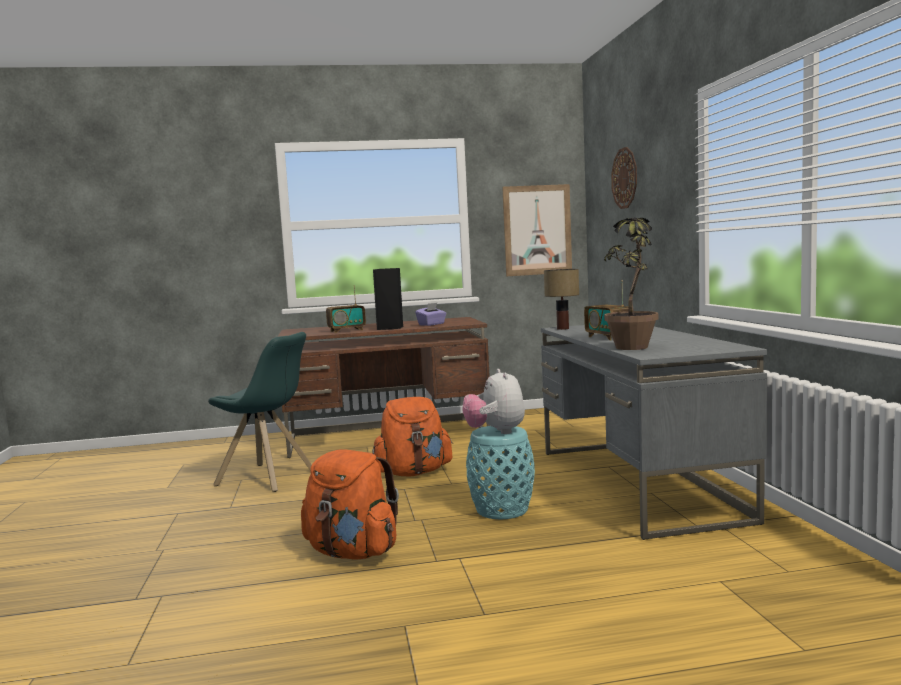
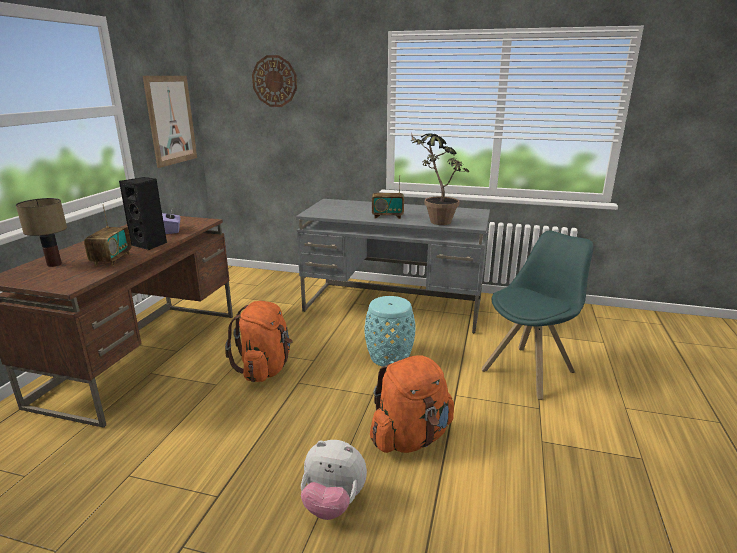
camera: 65 degrees left, 15 degrees up
turquoise chair [208,332,312,492] -> turquoise chair moved to [481,230,593,400]
plush toy [462,369,525,434] -> plush toy moved to [301,440,367,520]
table lamp [544,269,579,330] -> table lamp moved to [16,198,67,267]

